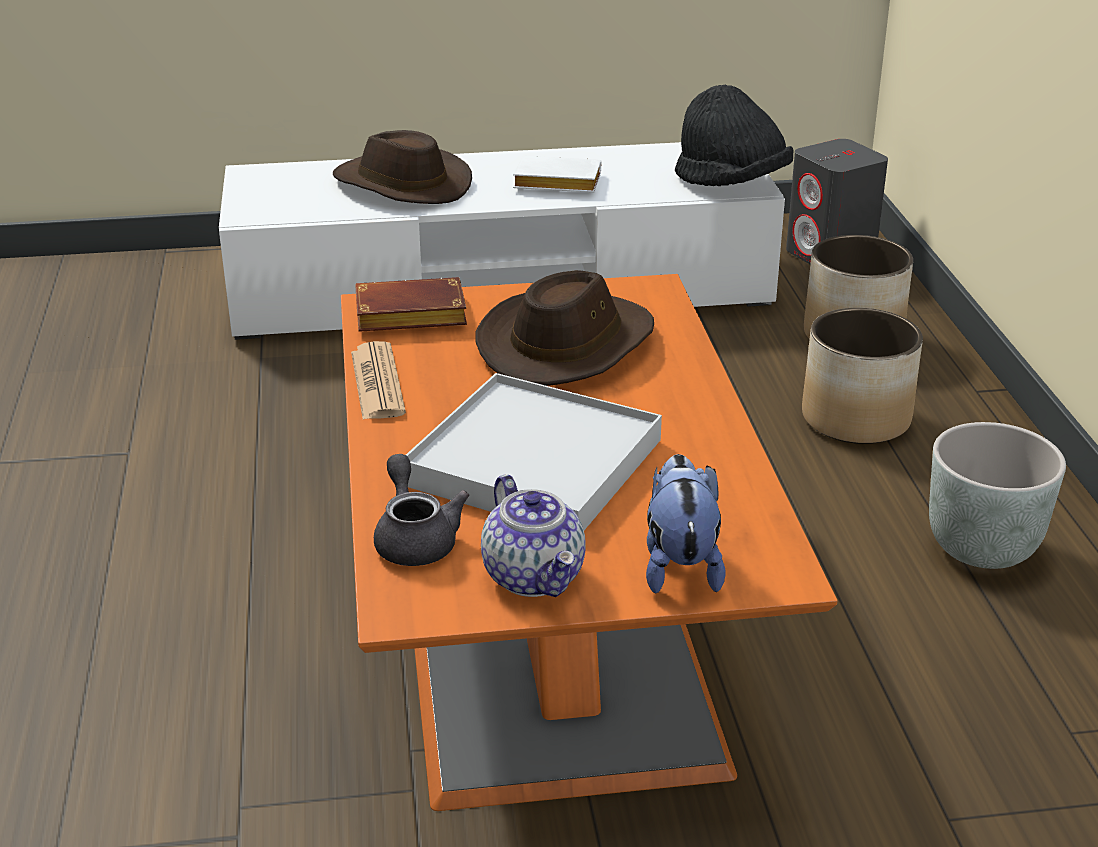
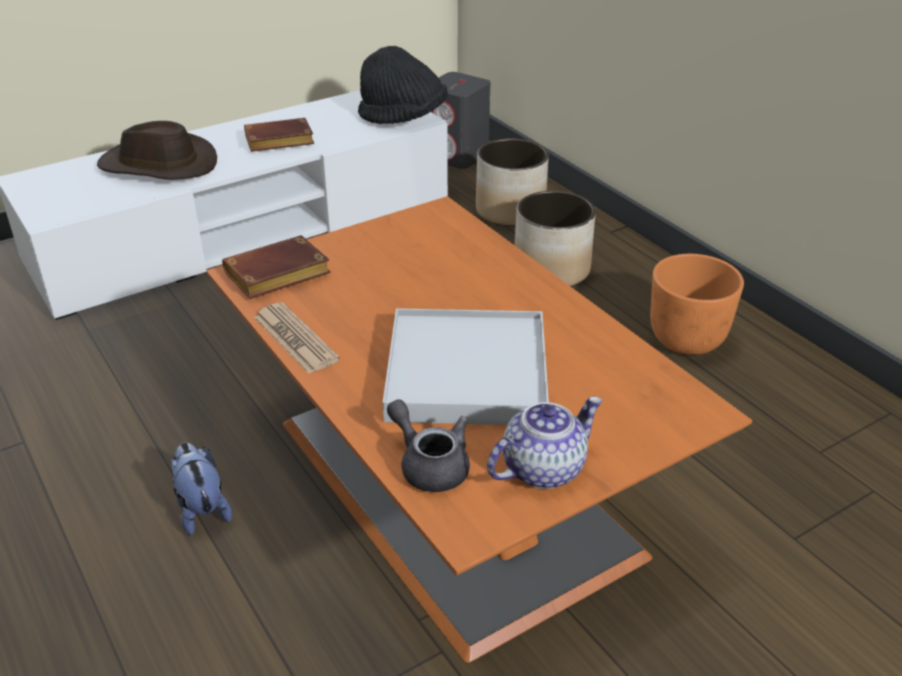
camera: 25 degrees left, 5 degrees up
brown hat [475,270,654,386] -> none
teapot [481,474,585,597] -> teapot turned 75 degrees counterclockwise [487,396,603,489]
white book [513,156,601,193] -> brown book [244,118,314,152]
plush toy [646,454,726,594] -> plush toy moved to [171,442,232,535]
grey planter [929,422,1066,569] -> orange planter [650,254,744,355]

